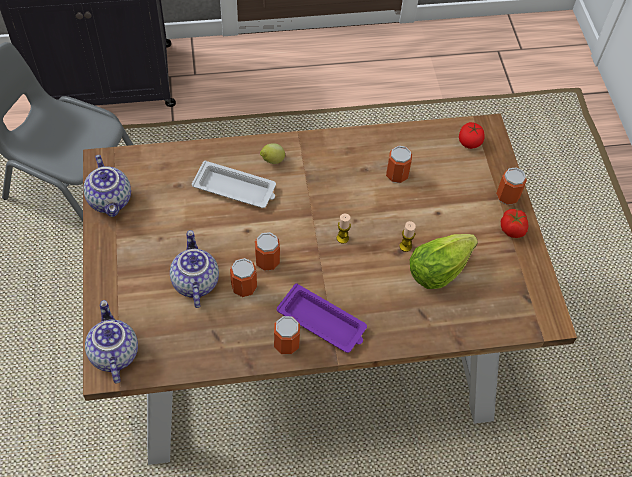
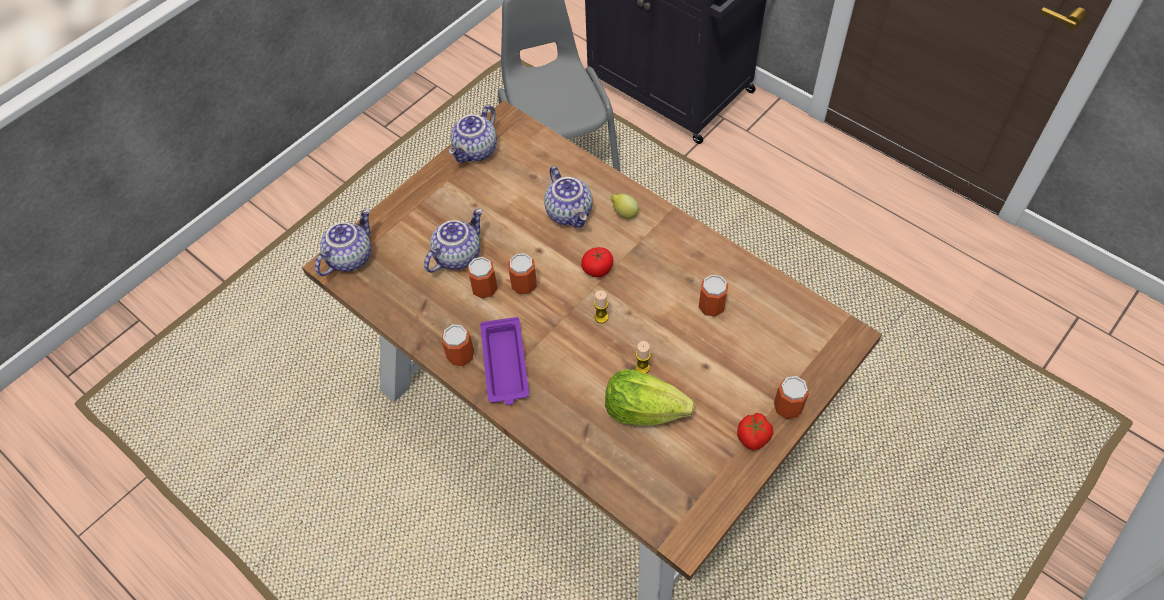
camera: 55 degrees right, 0 degrees up
white tray [192,160,276,208] -> teapot [544,166,593,228]
tomato [459,122,484,149] -> tomato moved to [581,247,614,277]

